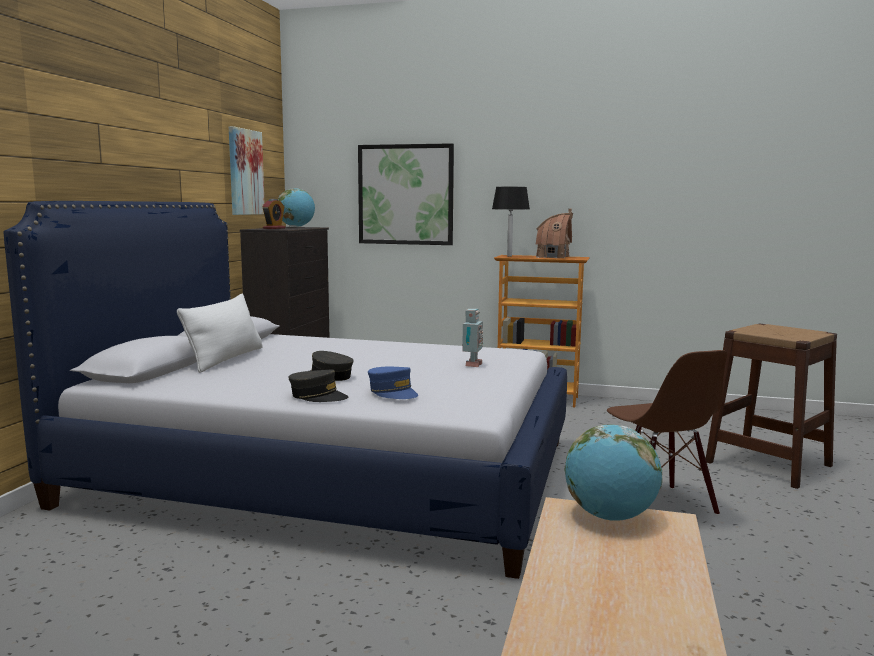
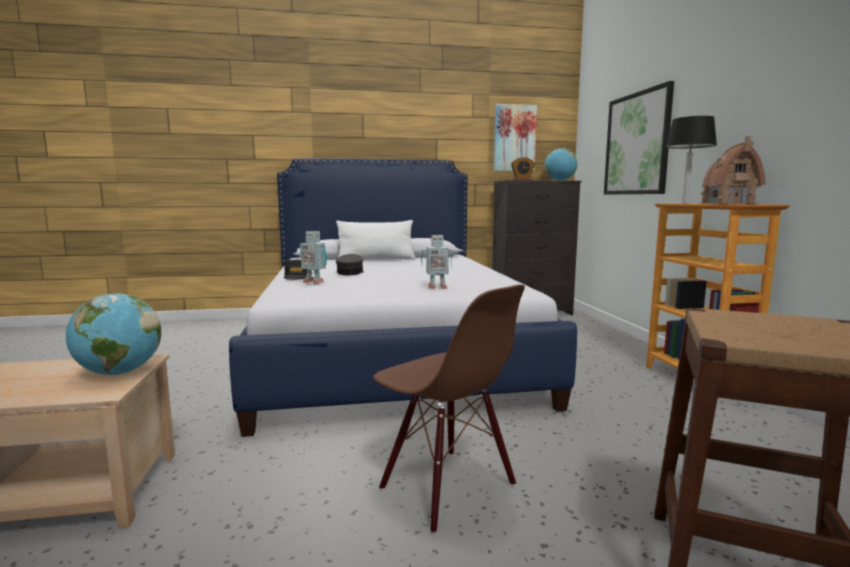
camera: 65 degrees right, 0 degrees up
blue cap [368,367,418,399] -> toy robot [300,231,327,284]
brown chair [607,350,728,515] -> brown chair turned 90 degrees counterclockwise [373,285,525,534]

